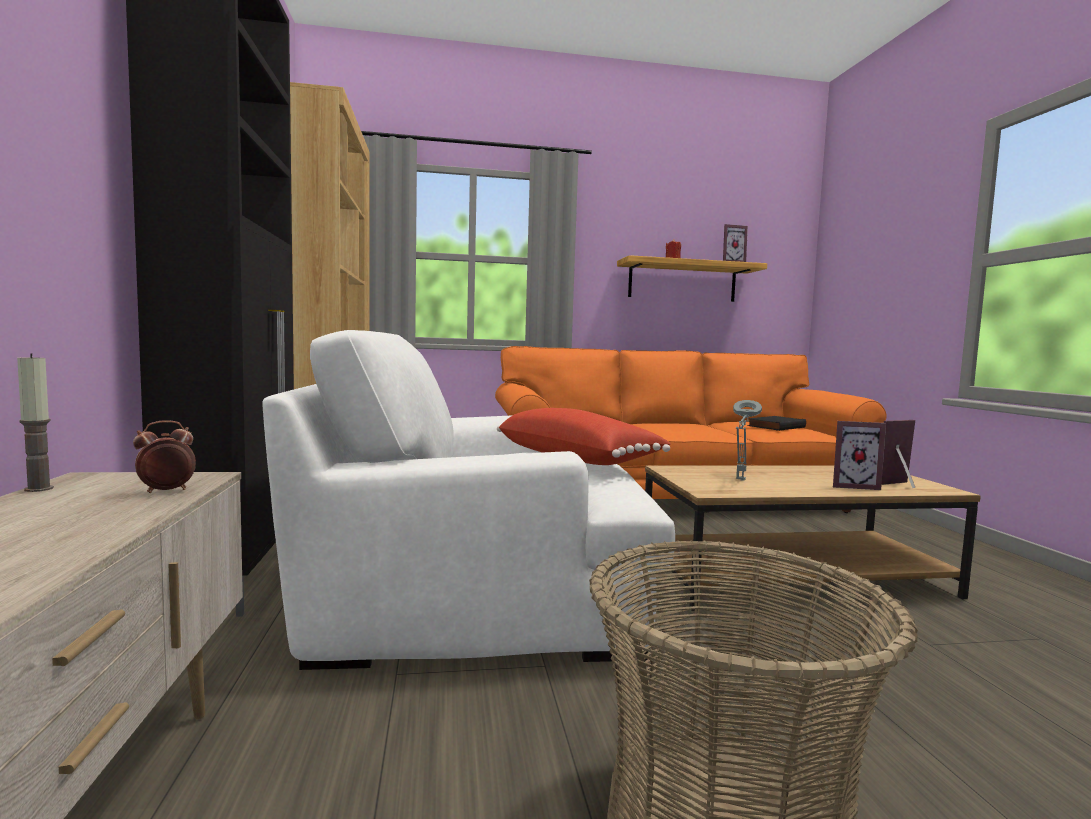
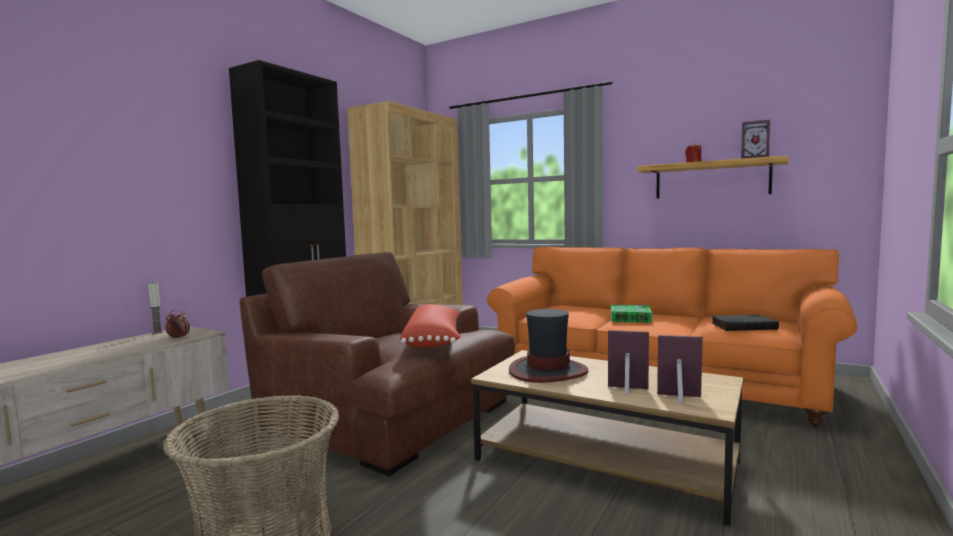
camera: 40 degrees right, 0 degrees up
white armchair [262,330,675,670] -> brown armchair [239,252,515,476]
grey table lamp [733,400,762,481] -> hat [509,309,588,383]
picture frame [833,421,886,490] -> picture frame turned 150 degrees clockwise [608,330,649,394]
none -> book [611,305,652,323]

